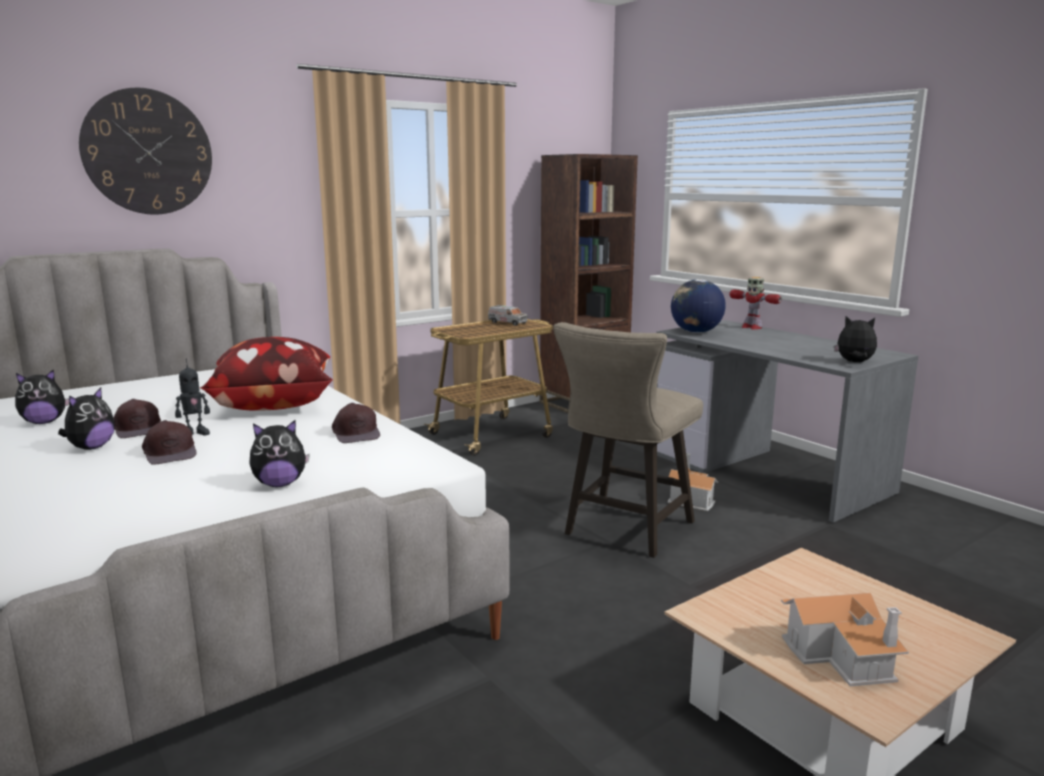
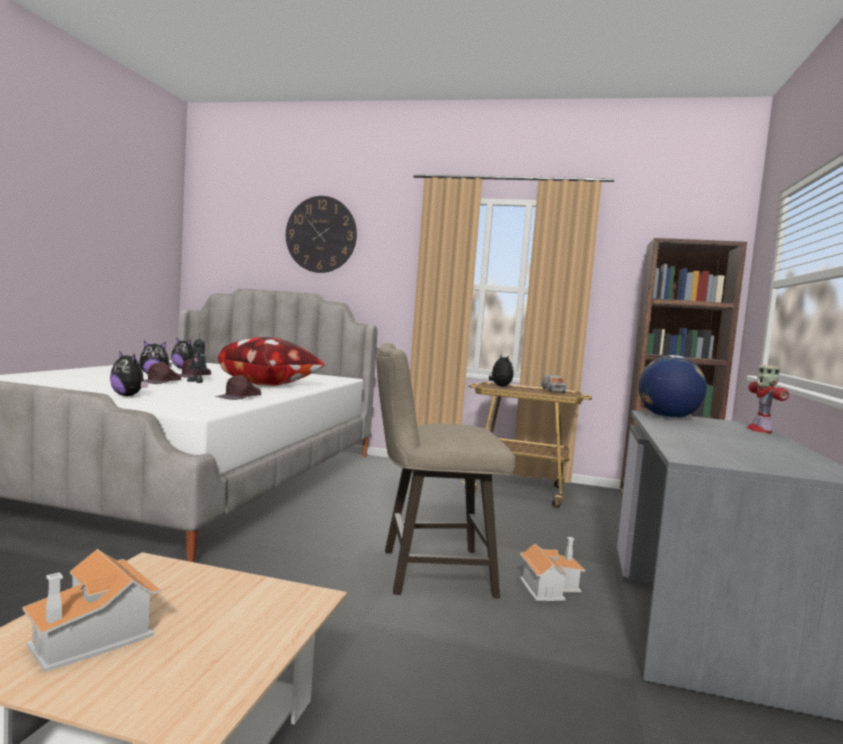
camera: 50 degrees right, 10 degrees down
plush toy [834,316,877,362] -> plush toy moved to [489,354,514,387]

